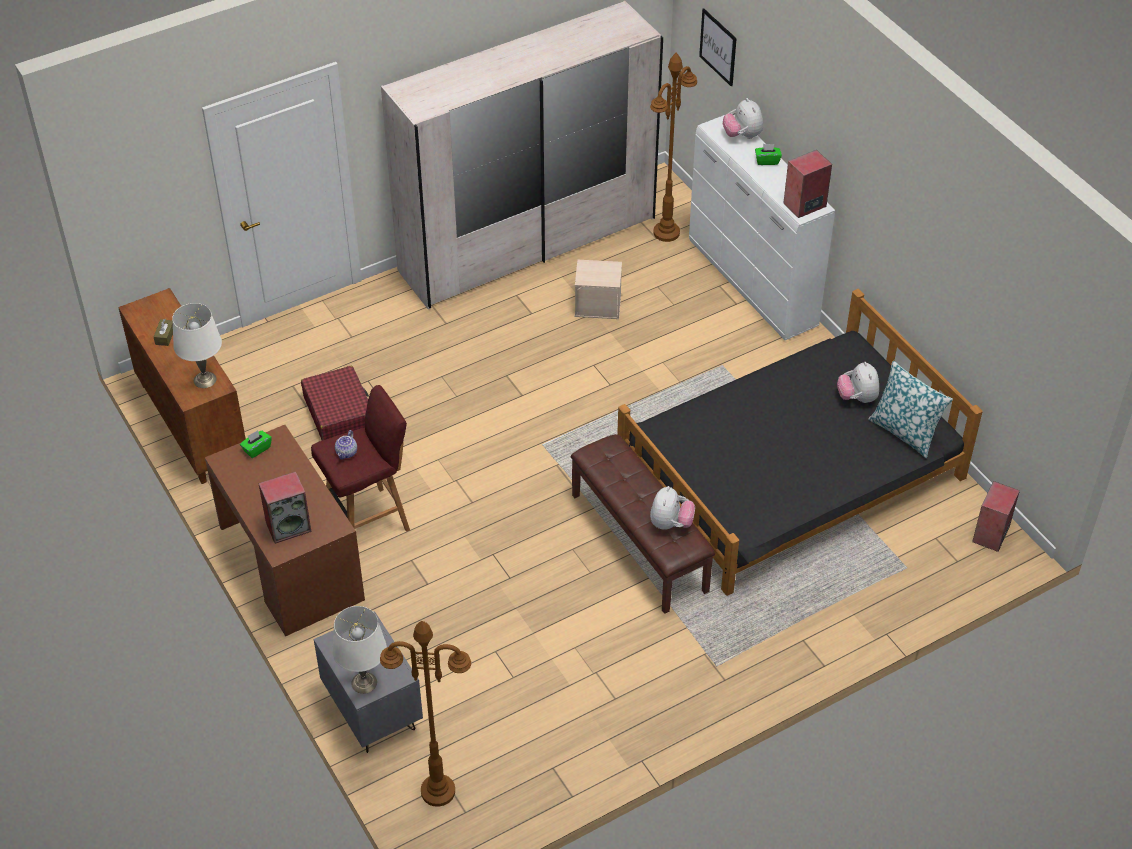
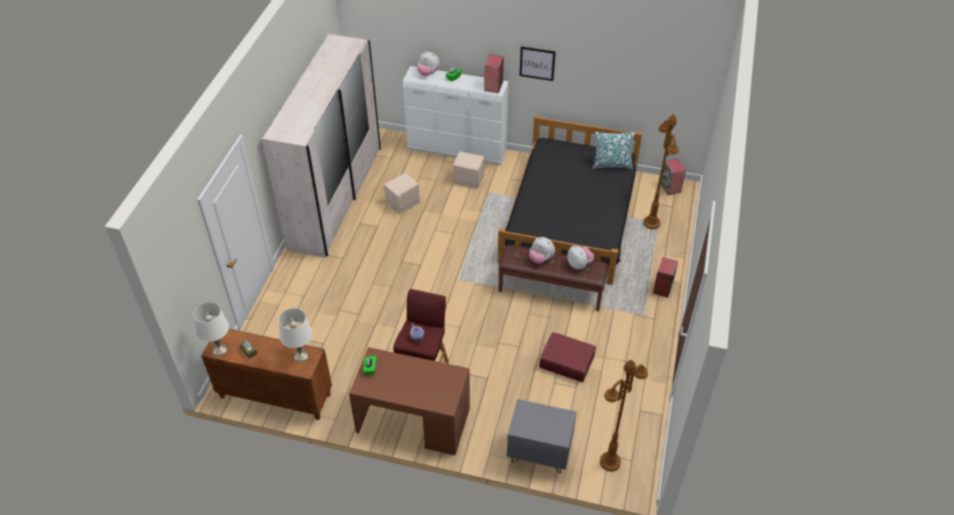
camera: 45 degrees left, 0 degrees up
speaker [258,472,312,544] -> speaker moved to [653,257,678,298]
red suitcase [301,366,369,440] -> red suitcase moved to [539,332,596,382]
white table lamp [332,606,387,694] -> white table lamp moved to [193,302,229,356]
brown floor lamp [650,53,697,242] -> brown floor lamp moved to [643,114,679,229]
picture [699,8,737,86] -> picture moved to [519,46,556,81]
plush toy [837,362,879,403] -> plush toy moved to [529,237,555,264]
none -> beige storage box [453,151,485,189]

